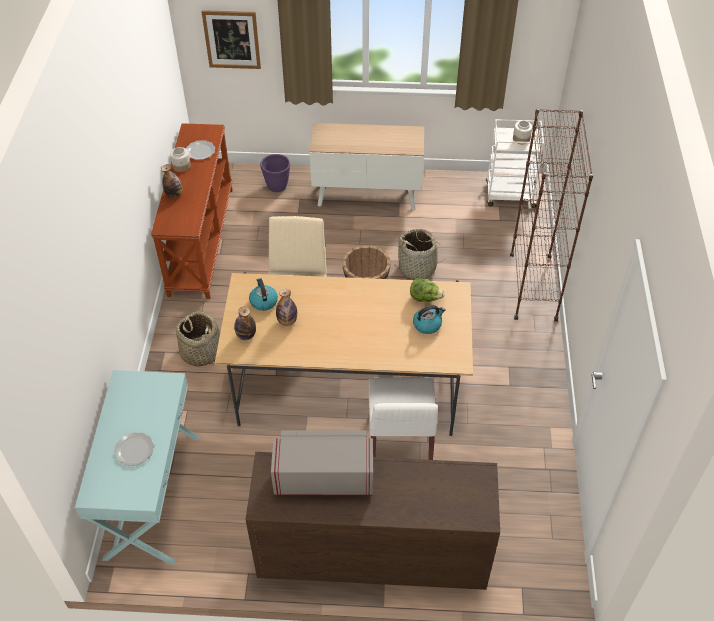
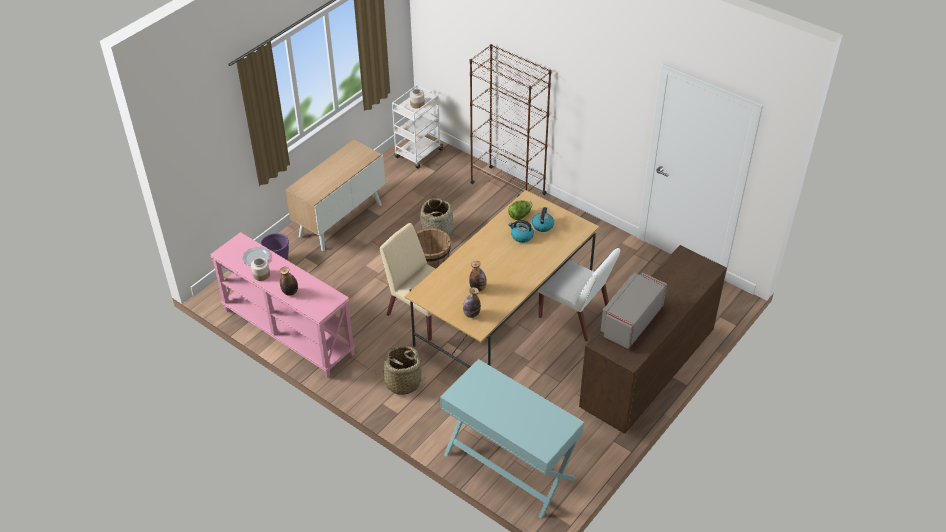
camera: 55 degrees left, 5 degrees down
plate [114,432,154,466] -> none
brown console table [151,123,232,299] -> pink console table [210,232,355,378]
picture [201,10,261,69] -> none
kettle [249,278,278,311] -> kettle moved to [509,220,534,243]

